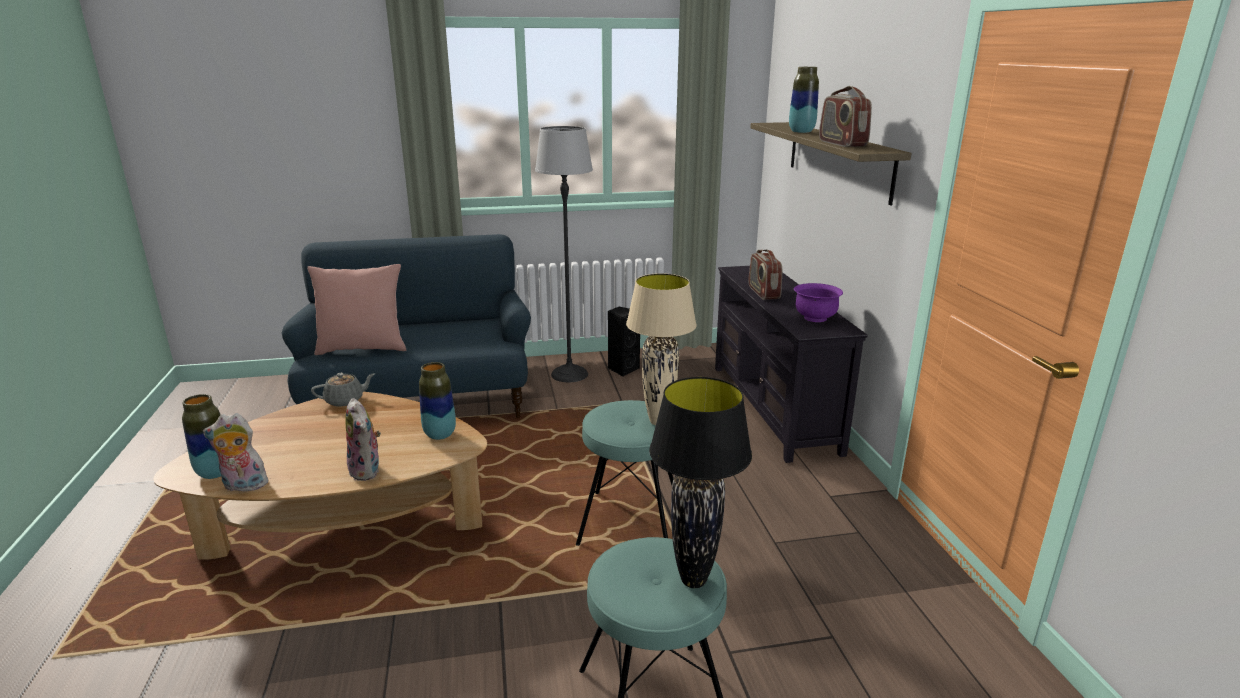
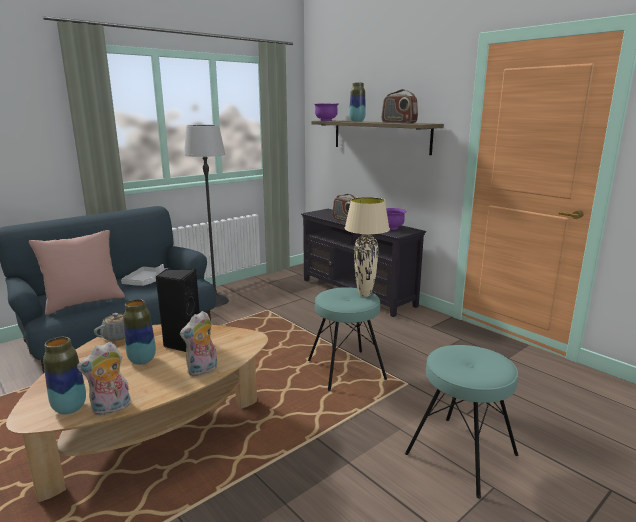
camera: 30 degrees left, 5 degrees down
plush toy [345,398,381,481] -> plush toy turned 105 degrees clockwise [180,311,217,376]
vase [419,362,456,440] -> vase moved to [123,299,156,365]
black speaker [608,307,640,377] -> black speaker moved to [156,269,200,352]
black table lamp [649,377,752,588] -> none
none -> grey tray [121,264,168,286]
none -> purple bowl [314,104,338,121]

